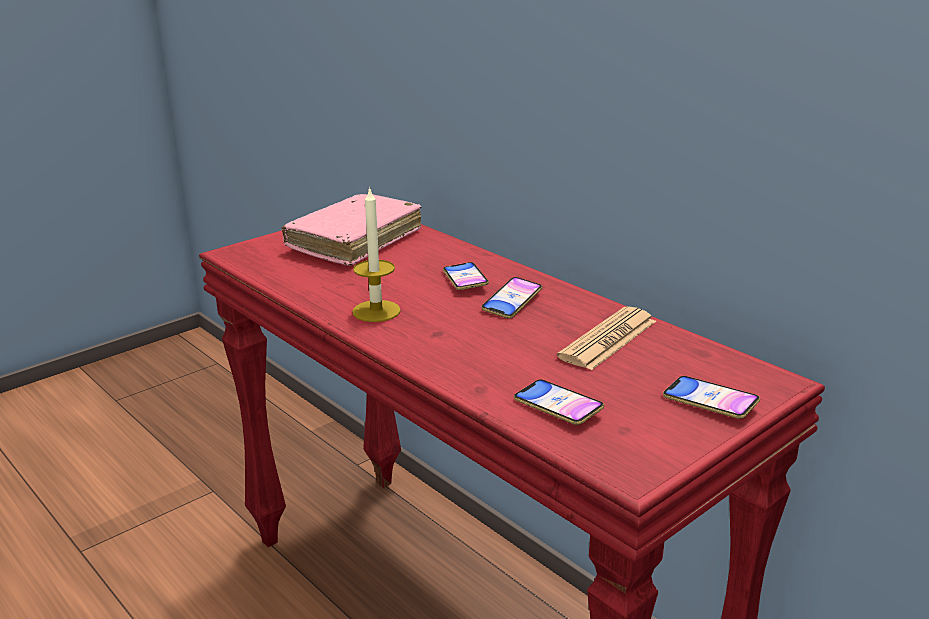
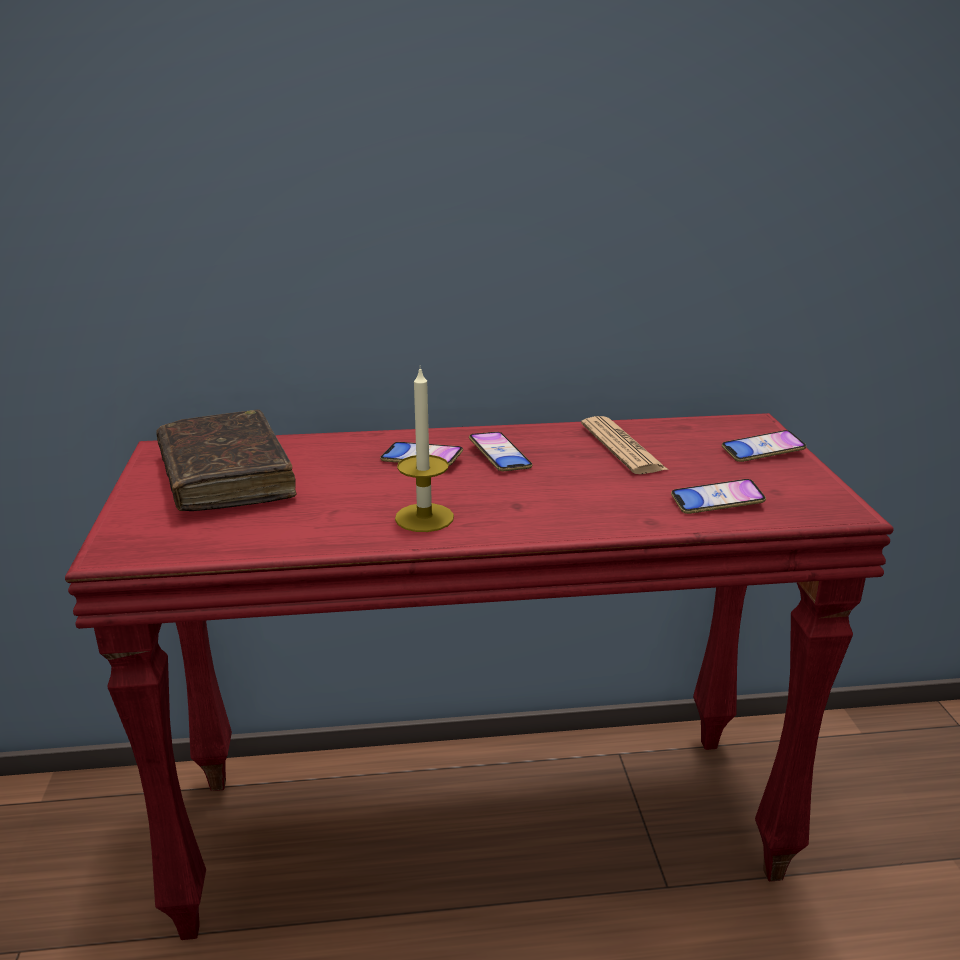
camera: 55 degrees left, 0 degrees up
pink book [282,194,421,266] -> brown book [156,410,297,511]

